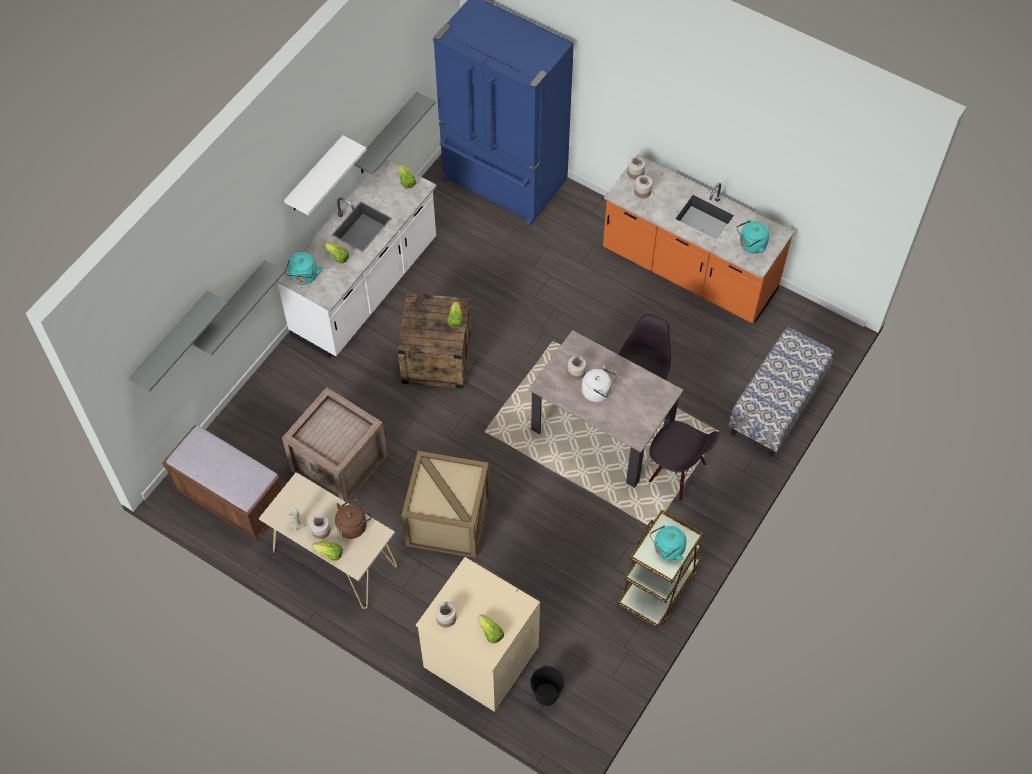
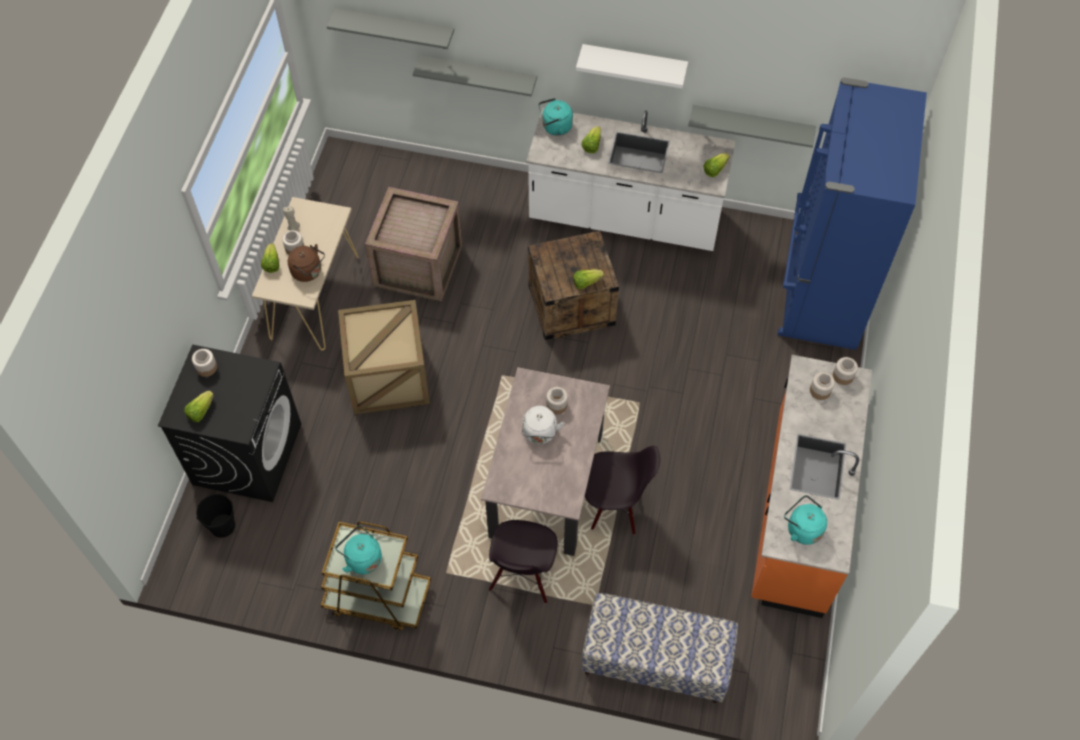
camera: 70 degrees right, 0 degrees up
brown bench [162,425,281,540] -> none
beige washing machine [416,557,540,712] -> black washing machine [158,344,301,502]

